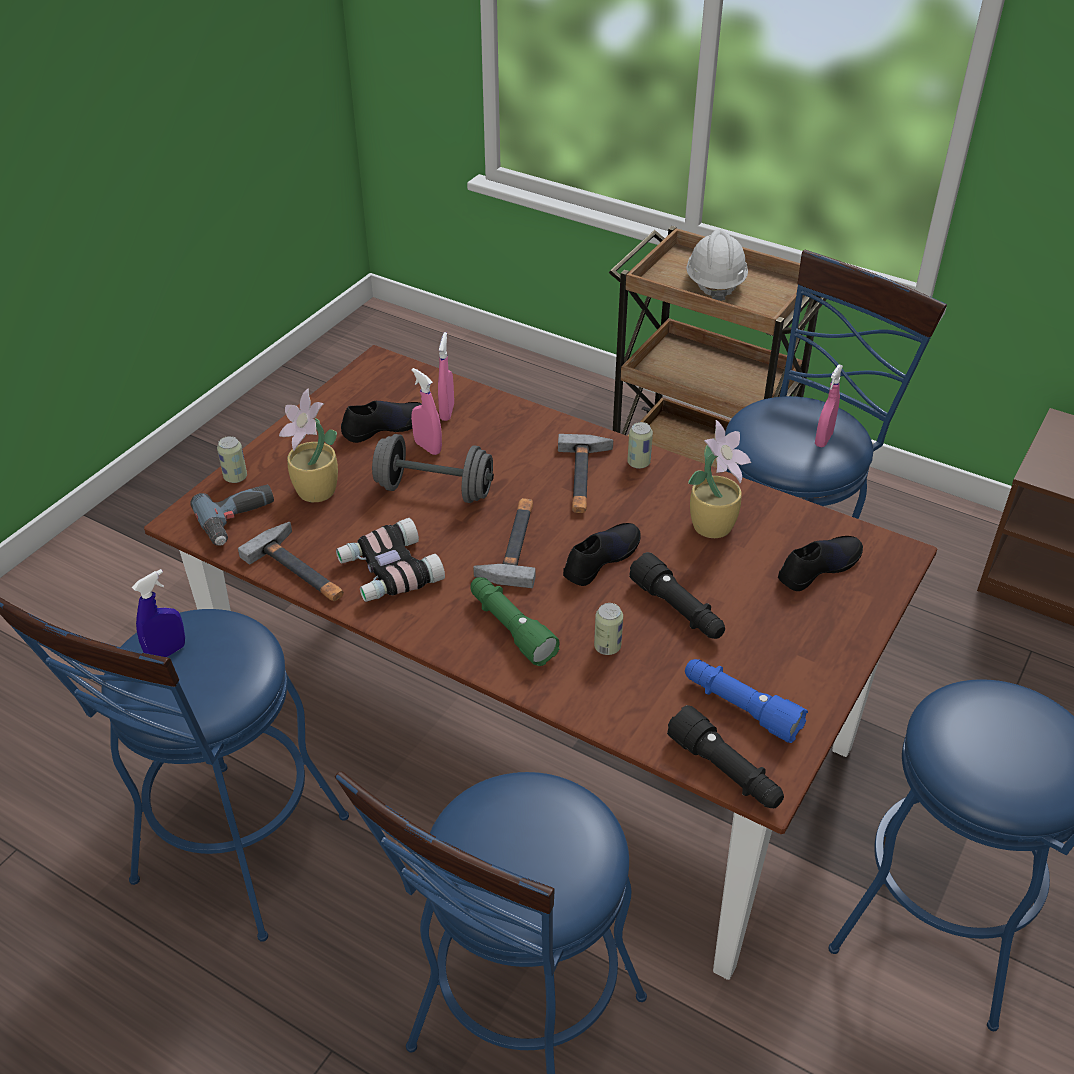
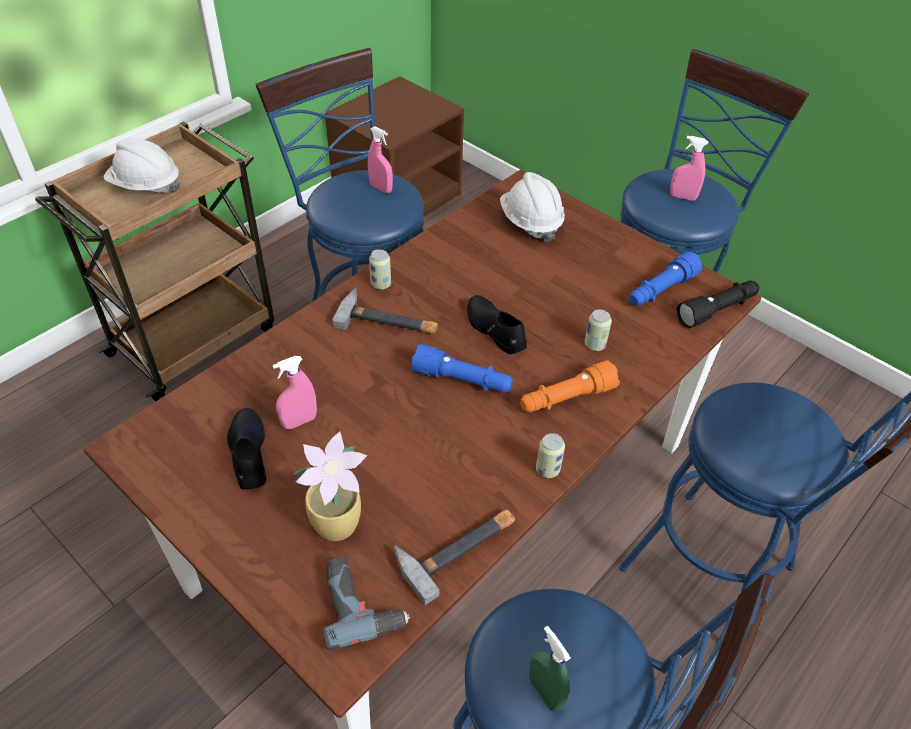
camera: 80 degrees left, 5 degrees up
blue spray bottle [132,569,185,657] -> green spray bottle [529,626,571,712]
can [217,436,247,483] -> can moved to [536,433,565,478]
binoculars [336,518,445,602] -> none
grey dumbbell [372,434,494,503] -> none
pink spray bottle [438,332,454,421] -> pink spray bottle moved to [670,136,708,201]
green flashlight [471,577,560,666] -> orange flashlight [520,360,620,412]
hammer [473,498,536,588] -> blue flashlight [411,344,513,392]
black flashlight [629,552,725,639] -> none
potted plant [688,420,751,538] -> none
black shoe [778,536,863,591] -> white hard hat [500,172,565,242]

